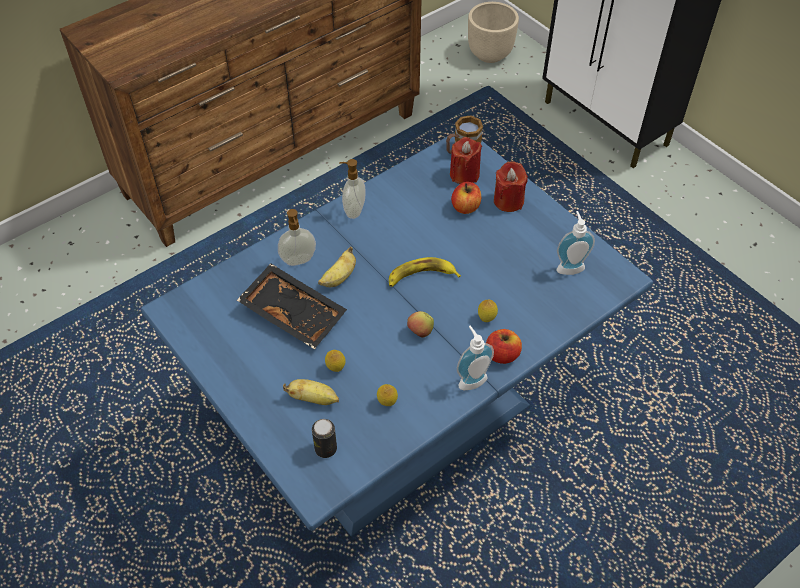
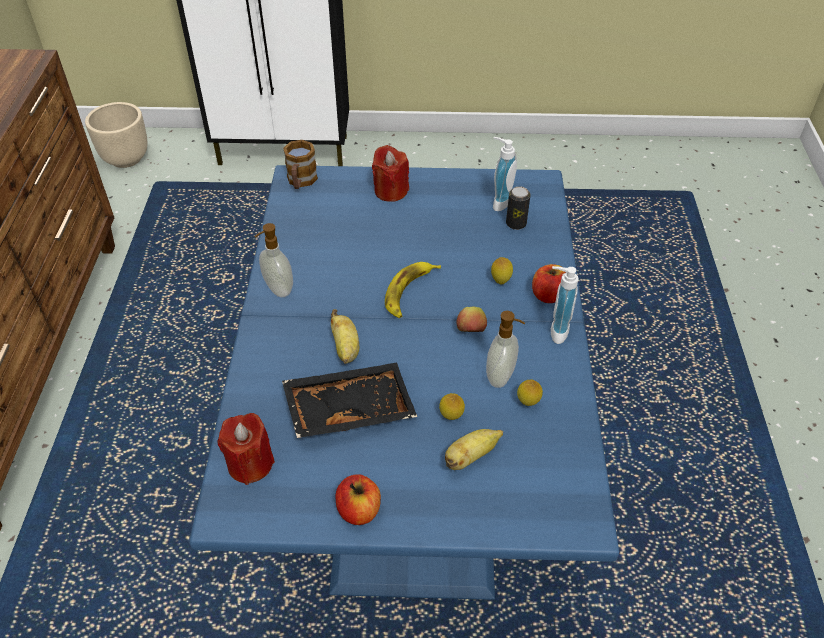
camera: 50 degrees left, 5 degrees down
soap dispenser [278,209,316,266] -> soap dispenser moved to [486,311,525,388]
can [312,419,337,458] -> can moved to [506,186,530,230]
red candle [450,137,482,184] -> red candle moved to [218,413,275,485]
apple [451,182,481,214] -> apple moved to [335,474,381,525]

